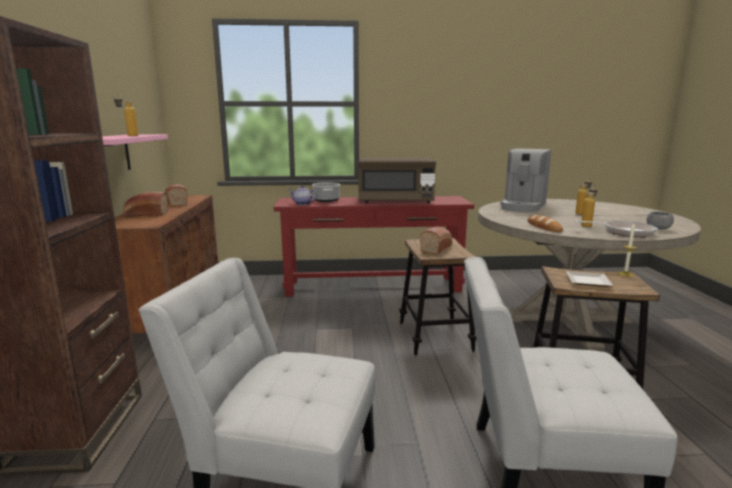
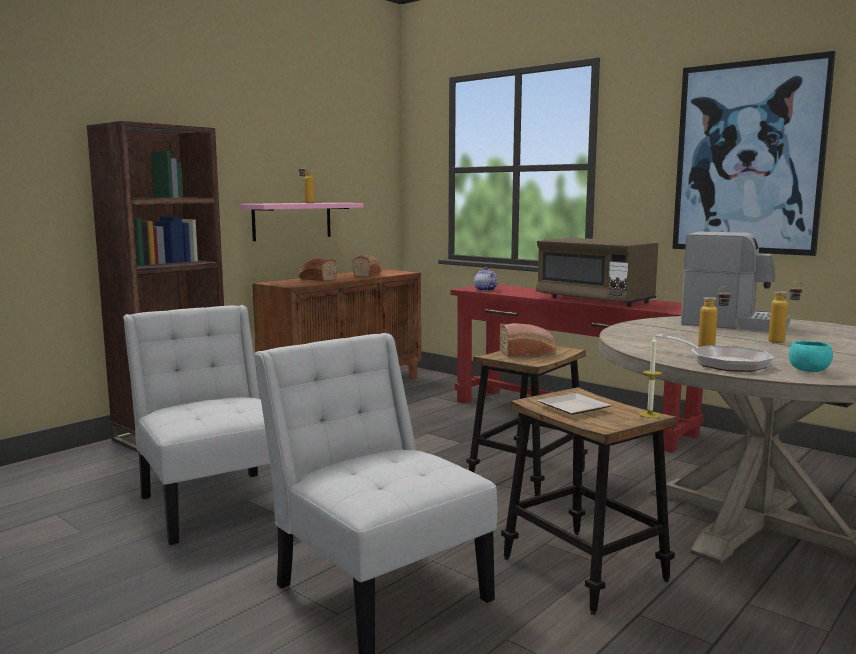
camera: 45 degrees right, 5 degrees down
cooking pot [312,182,340,202] -> none
coffee machine [500,148,551,212] -> coffee machine turned 135 degrees counterclockwise [681,232,790,331]
bread [527,215,563,232] -> none
grey bowl [647,212,674,230] -> turquoise bowl [789,341,833,372]
none -> picture [672,51,836,256]

